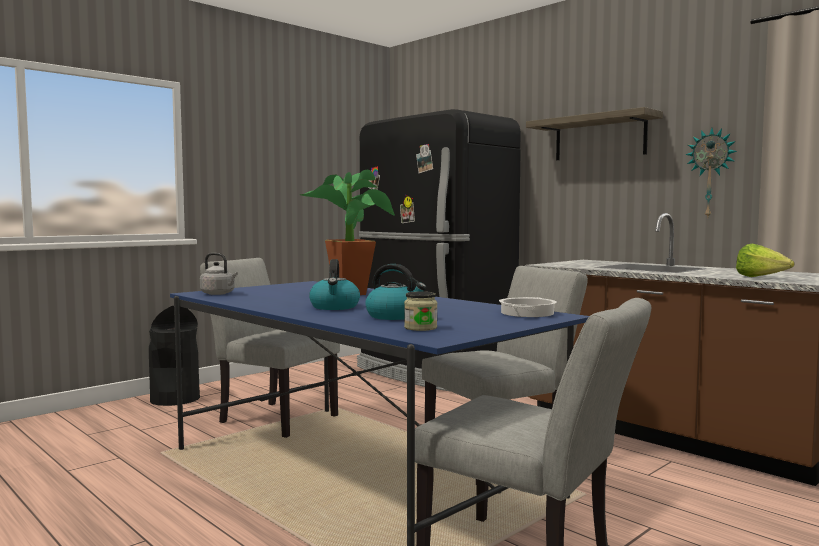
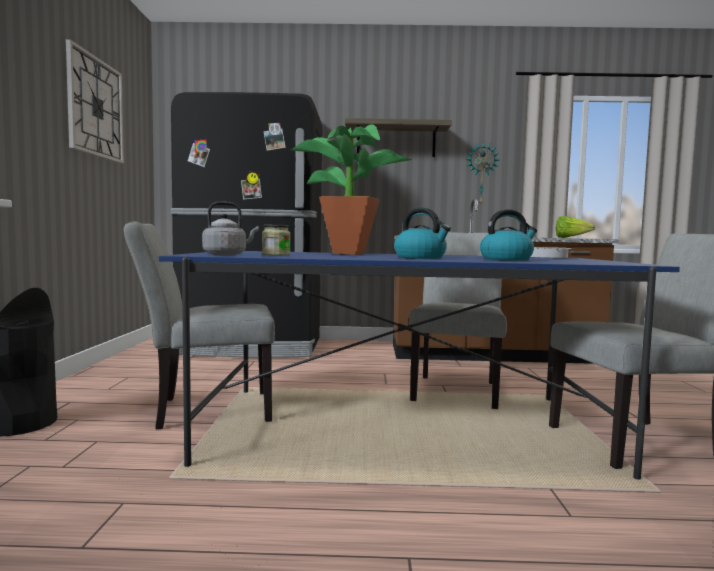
camera: 45 degrees left, 0 degrees up
jar [404,292,437,331] -> jar moved to [262,225,290,256]
none -> wall clock [66,39,124,163]

